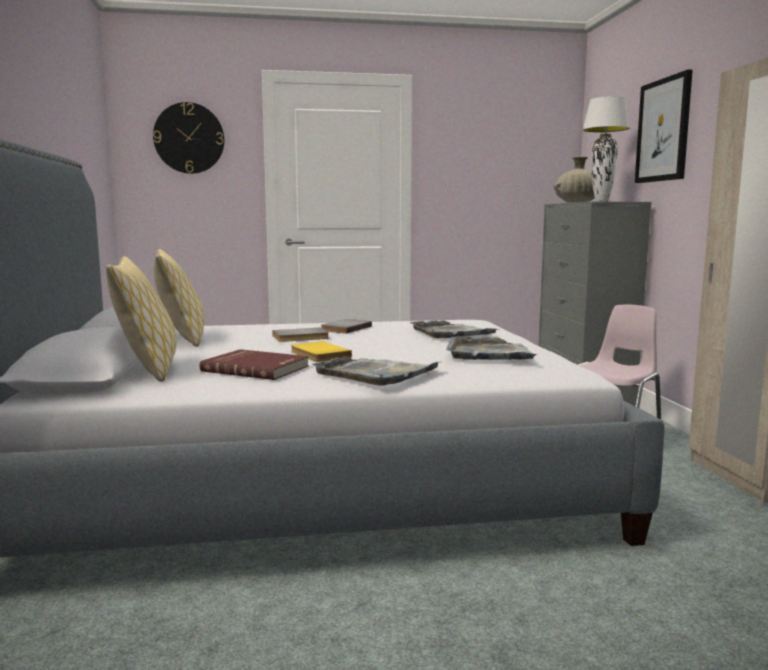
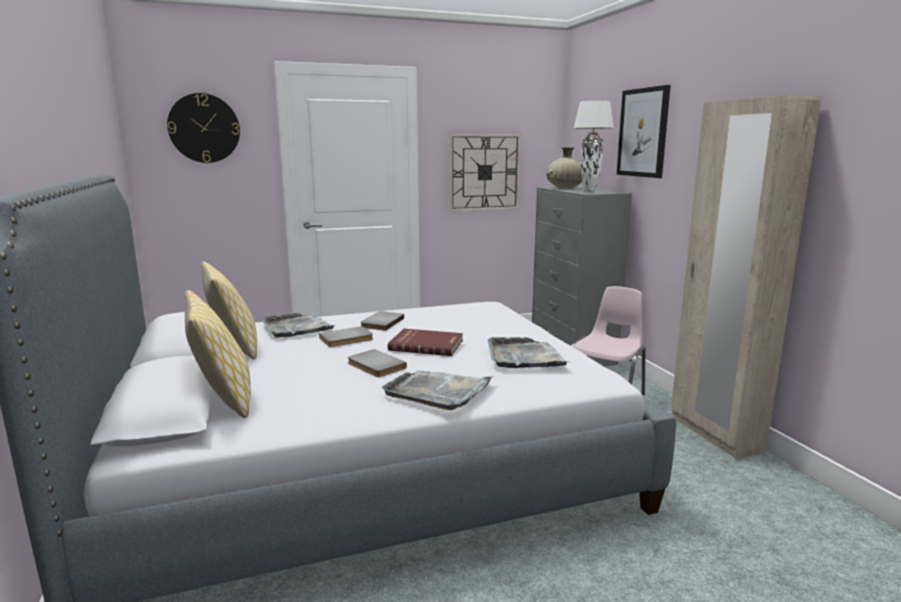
camera: 10 degrees left, 5 degrees up
red book [200,349,309,380] -> red book moved to [388,329,463,356]
yellow book [291,341,352,362] -> grey book [347,349,407,377]
grey tray [410,320,497,338] -> grey tray moved to [261,313,334,338]
none -> wall clock [449,133,521,212]

